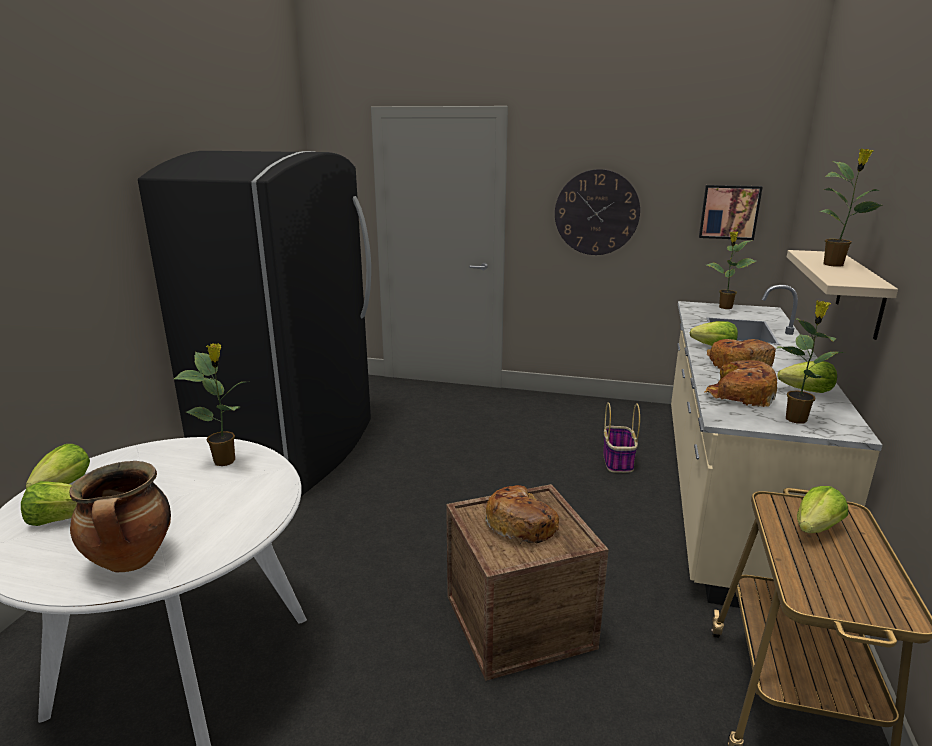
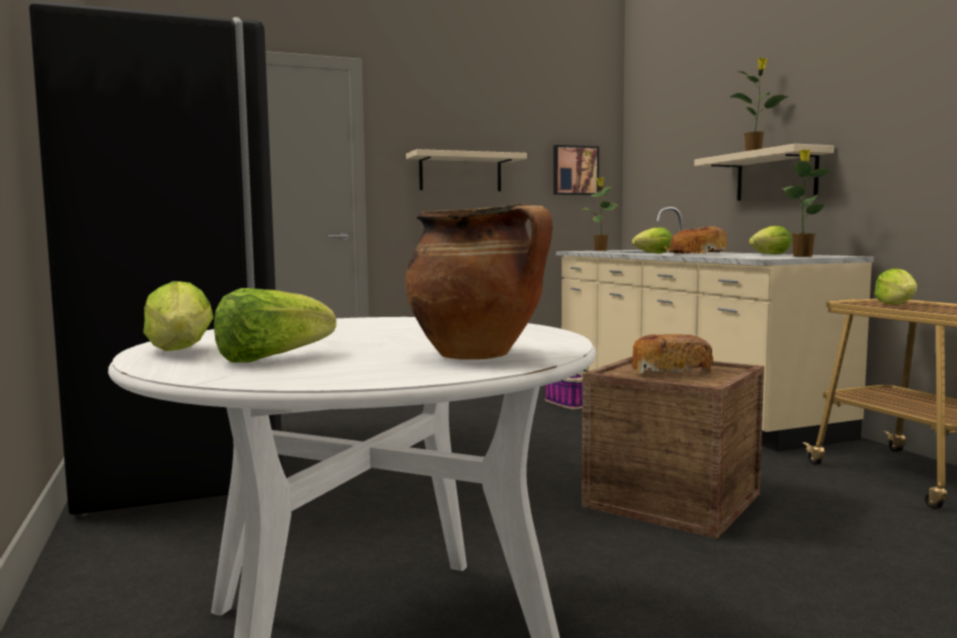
camera: 35 degrees left, 15 degrees down
potted plant [174,344,250,466] -> none
wall clock [555,169,640,255] -> beige shelf [406,149,527,191]
bread [704,360,777,407] -> none

